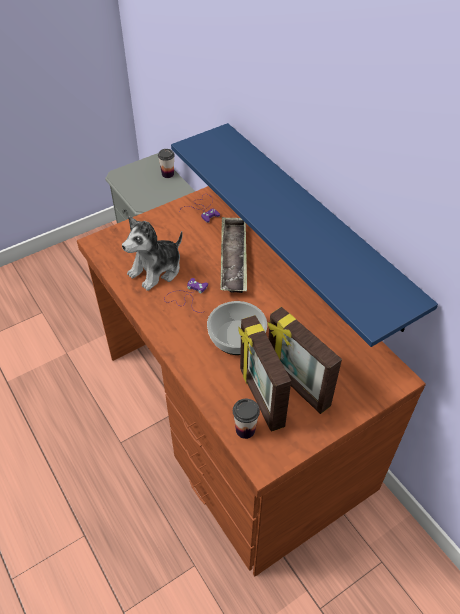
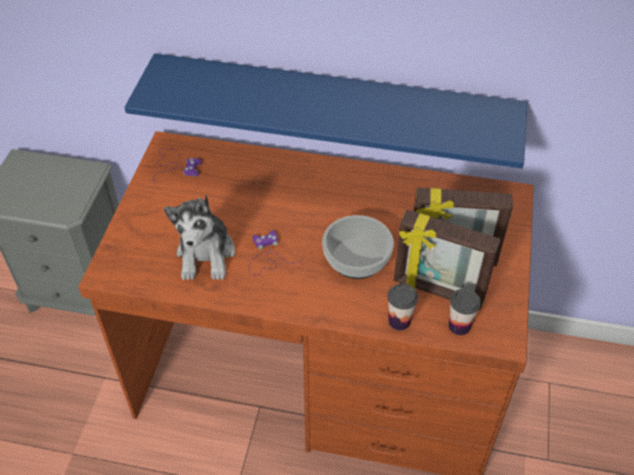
camera: 45 degrees left, 0 degrees up
cup [158,149,175,178] -> cup moved to [388,284,418,330]
tray [221,217,247,293] -> none

